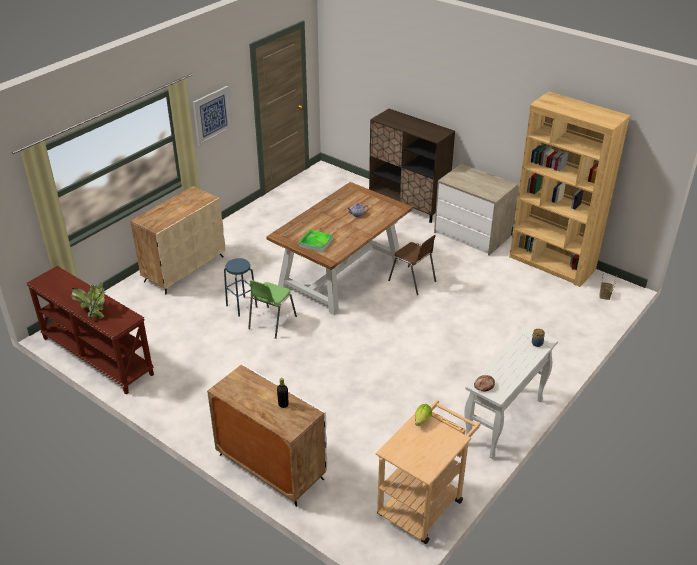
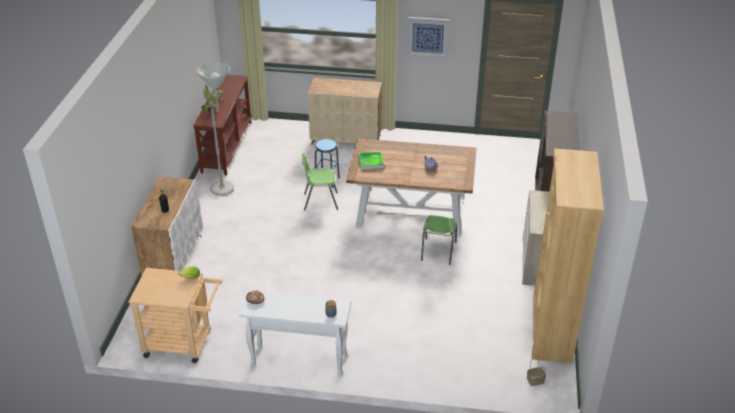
camera: 60 degrees right, 0 degrees up
brown chair [388,235,436,295] -> green chair [421,215,457,265]
none -> grey floor lamp [197,62,234,196]

